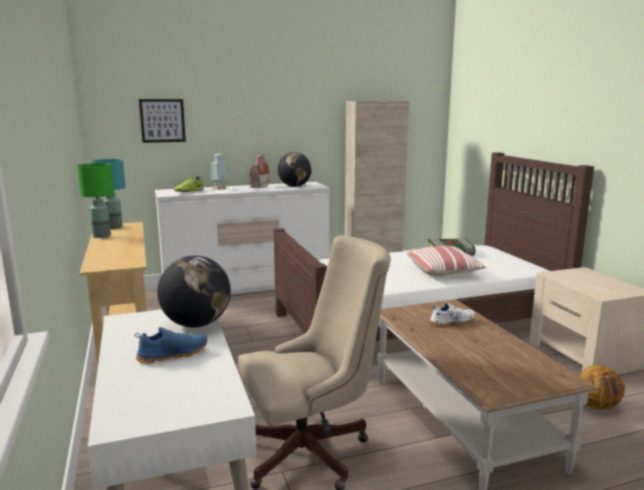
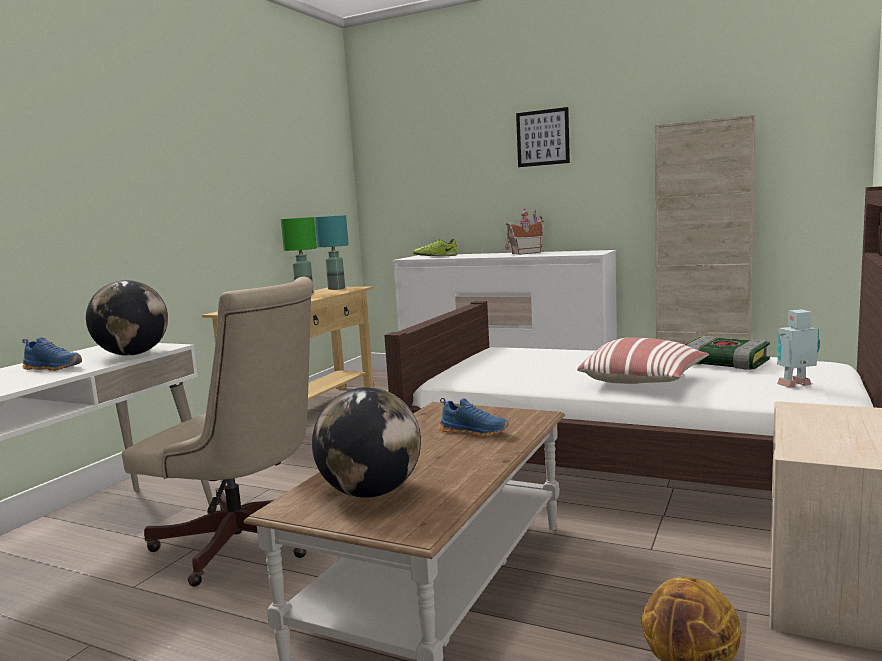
camera: 45 degrees right, 5 degrees down
picture [139,99,186,143] -> picture moved to [516,107,570,167]
toy robot [211,154,228,190] -> toy robot moved to [777,309,820,387]
globe [278,152,312,187] -> globe moved to [312,387,421,498]
white shoe [430,303,475,326] -> blue shoe [439,398,509,437]

